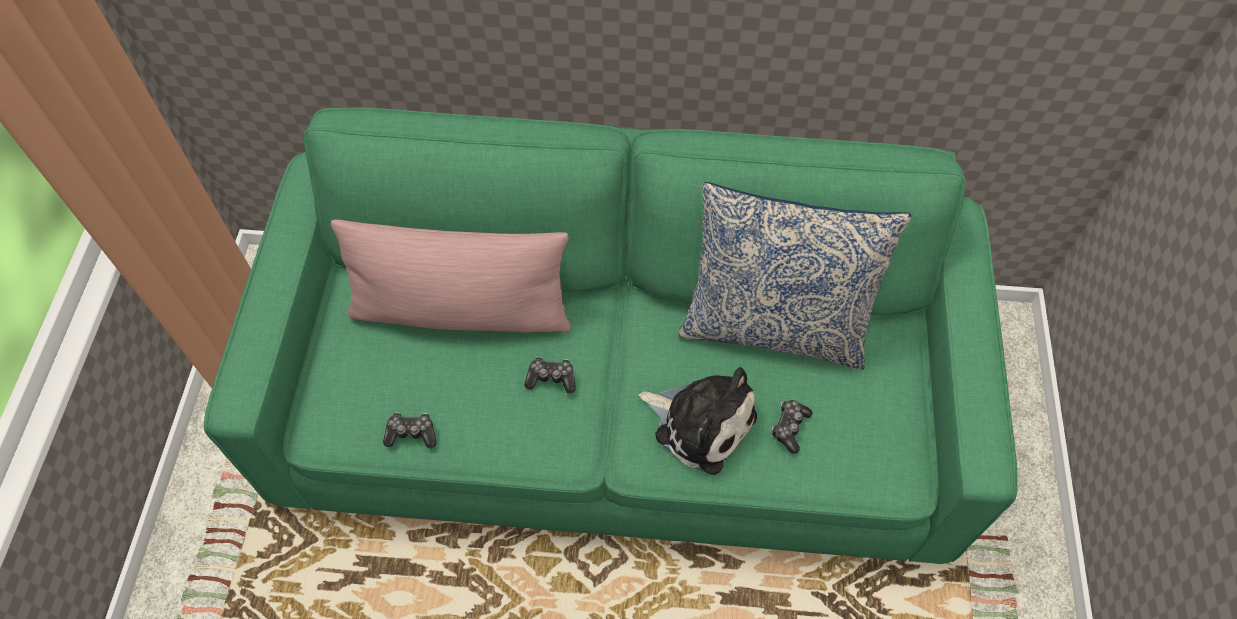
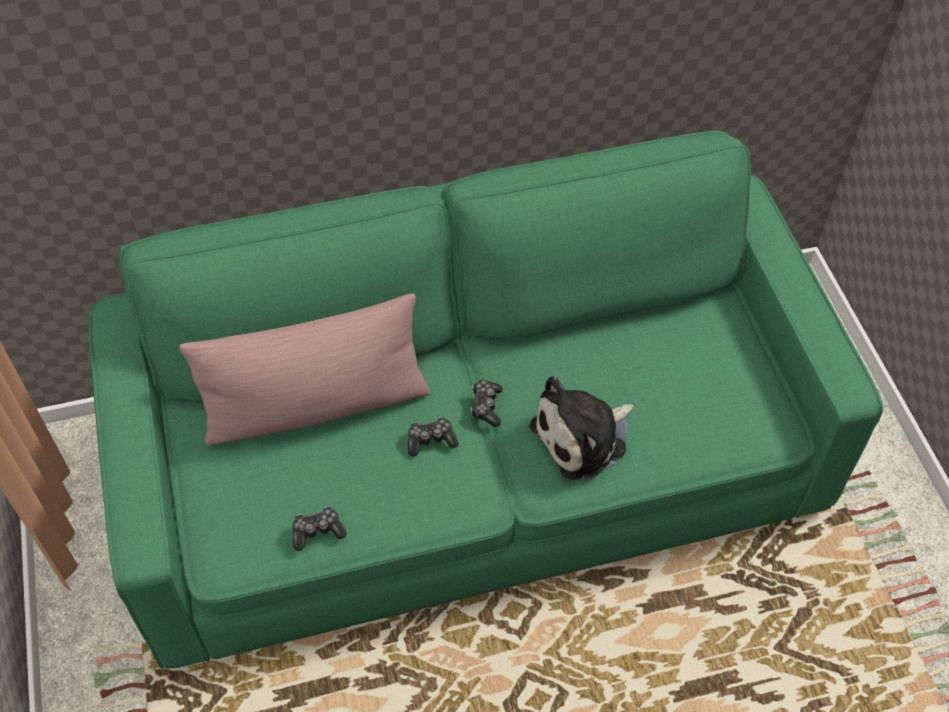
camera: 20 degrees left, 5 degrees down
plush toy [638,367,757,475] -> plush toy turned 135 degrees clockwise [530,376,633,480]
pillow [678,182,912,370] -> none
game controller [771,400,812,454] -> game controller moved to [470,380,503,427]

